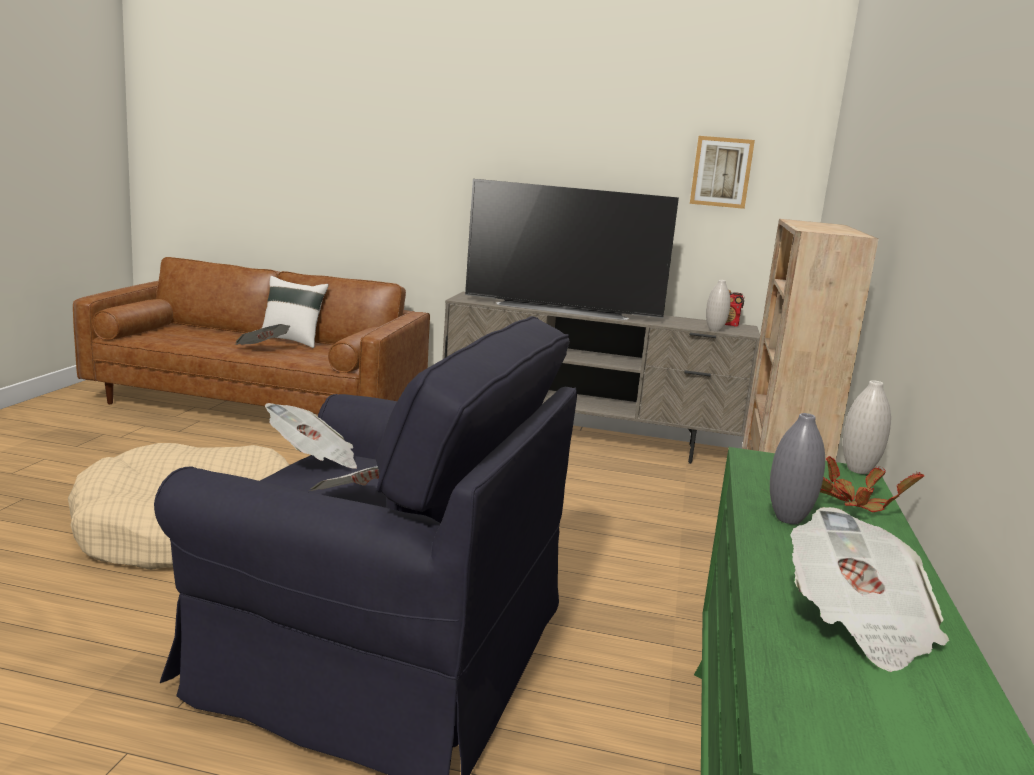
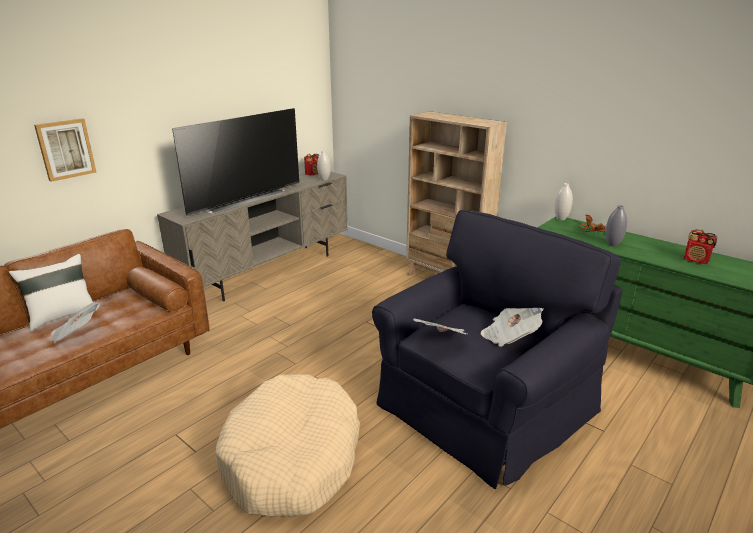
camera: 60 degrees left, 10 degrees up
picture [690,136,755,209] -> picture moved to [34,118,96,182]
newspaper [791,507,949,672] -> radio [684,229,717,264]

